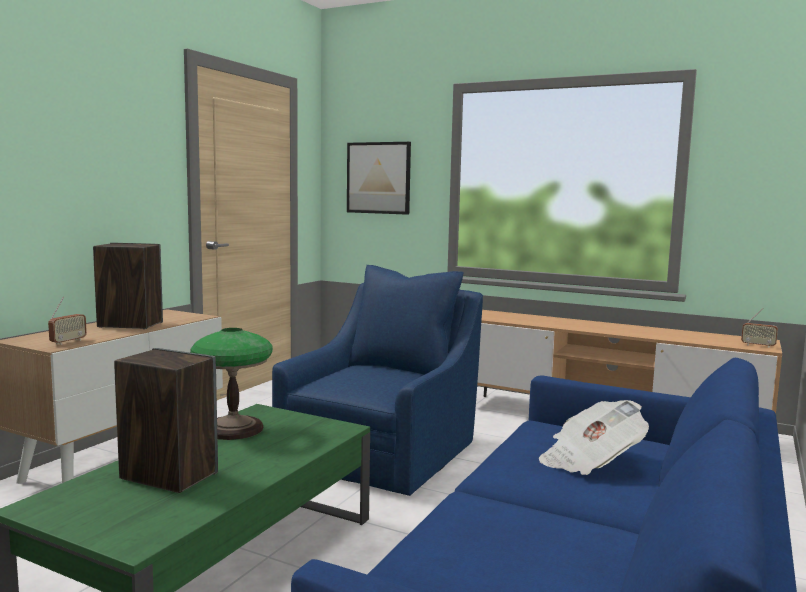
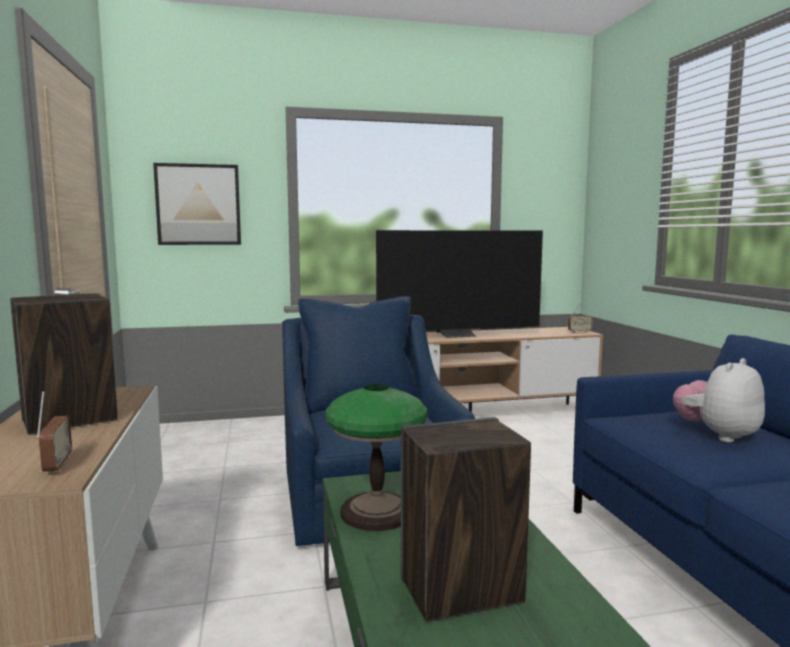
camera: 40 degrees left, 0 degrees up
newspaper [539,400,649,475] -> plush toy [673,358,765,443]
none -> television [376,230,543,338]

